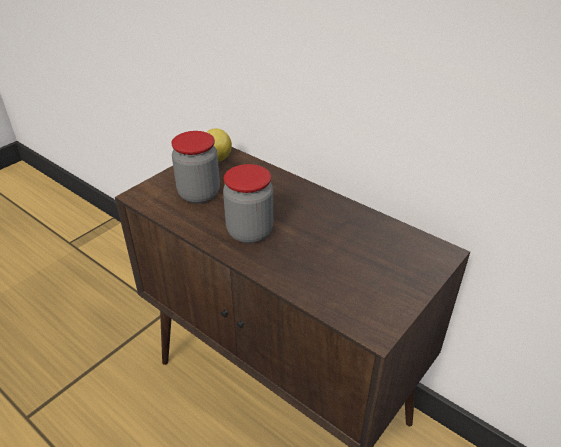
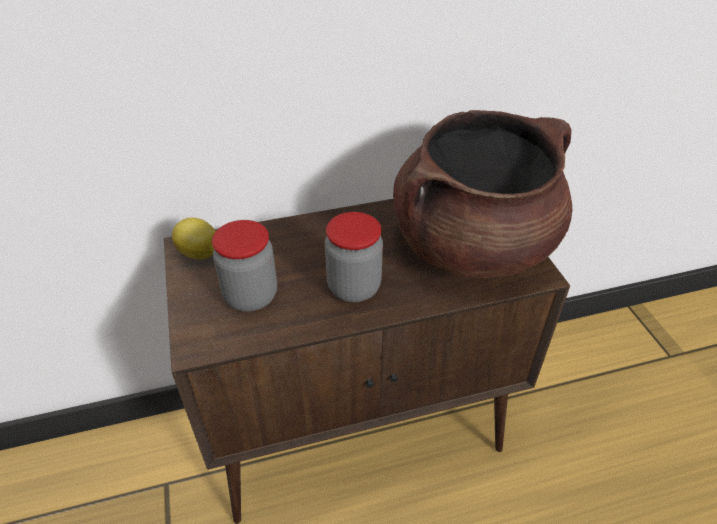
camera: 55 degrees left, 5 degrees up
none -> brown cooking pot [393,110,572,278]

